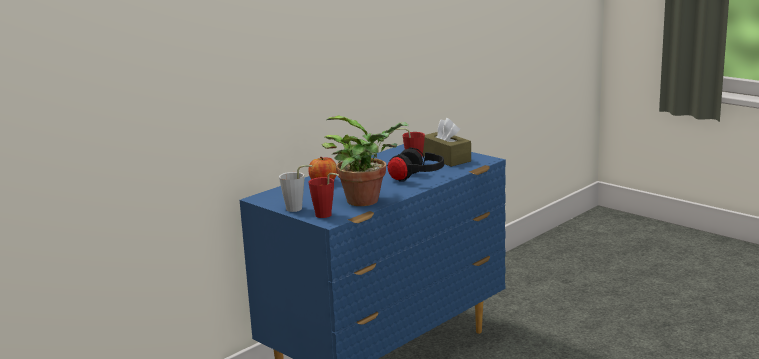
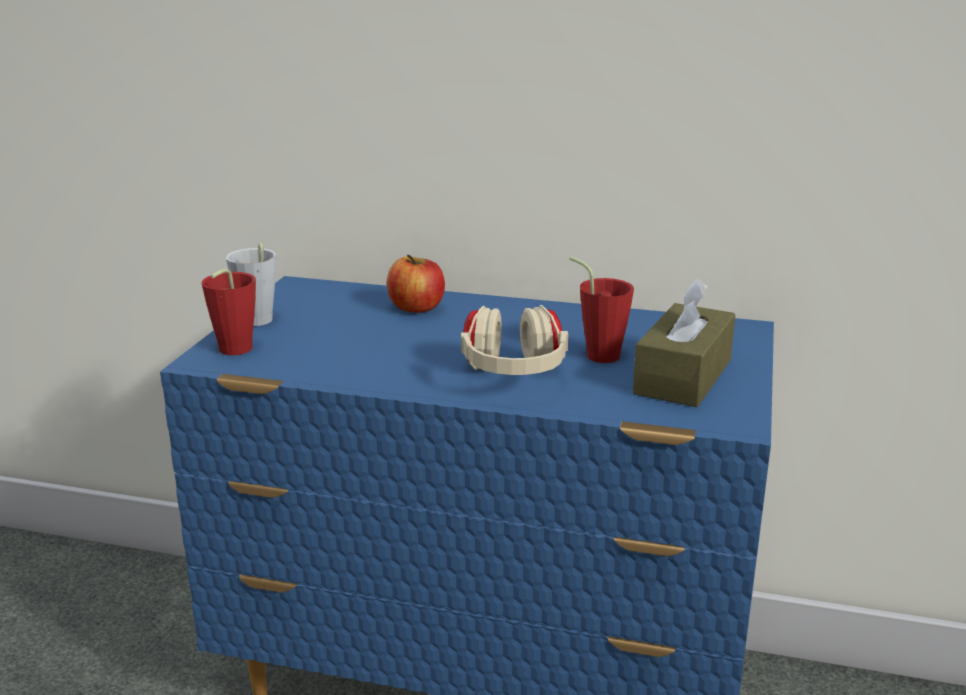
camera: 60 degrees right, 5 degrees up
potted plant [322,115,409,206] -> none
black headphones [387,147,444,182] -> beige headphones [461,305,568,375]

